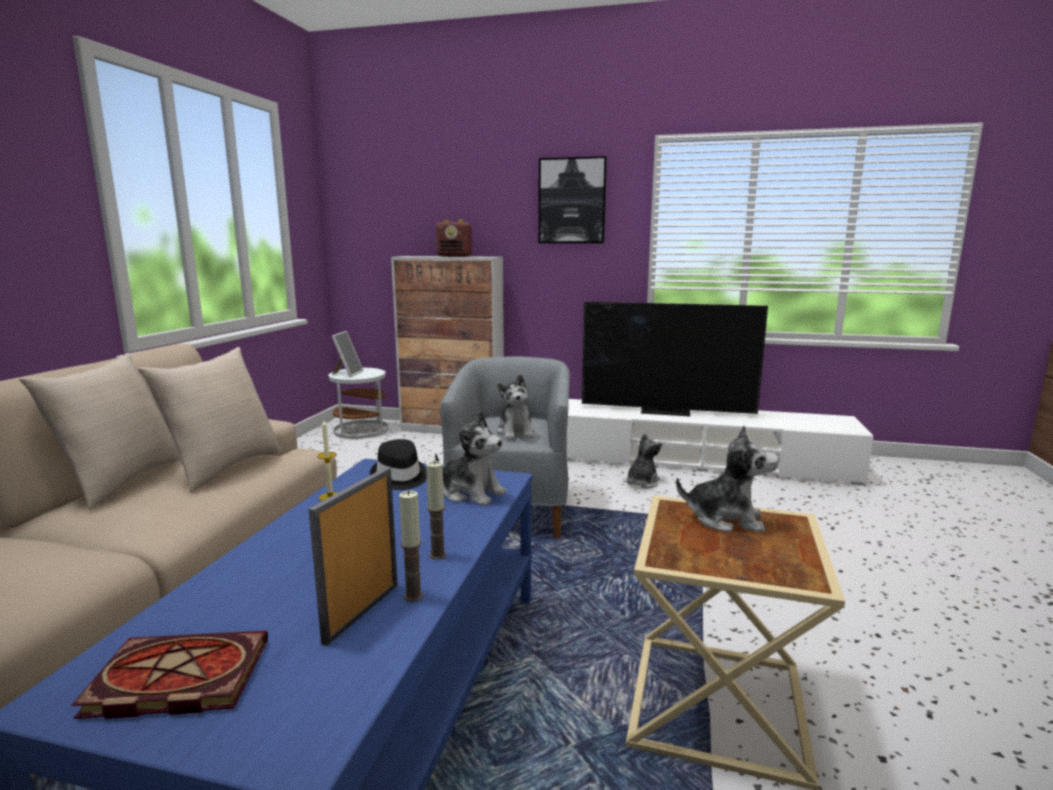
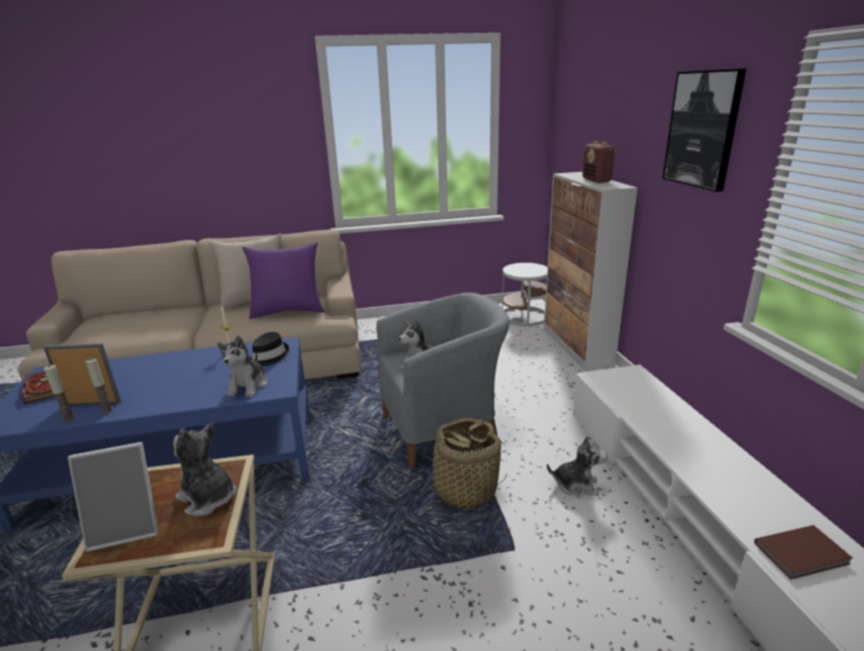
camera: 65 degrees right, 10 degrees up
beige pillow [137,347,281,492] -> purple pillow [242,242,325,319]
picture frame [331,331,364,377] -> picture frame moved to [68,442,159,552]
candle [426,461,446,560] -> candle moved to [44,365,75,421]
television [582,302,768,416] -> none
plush toy [676,425,779,533] -> plush toy turned 135 degrees clockwise [173,423,237,516]
none -> basket [417,418,506,510]
none -> brown book [754,525,853,580]

